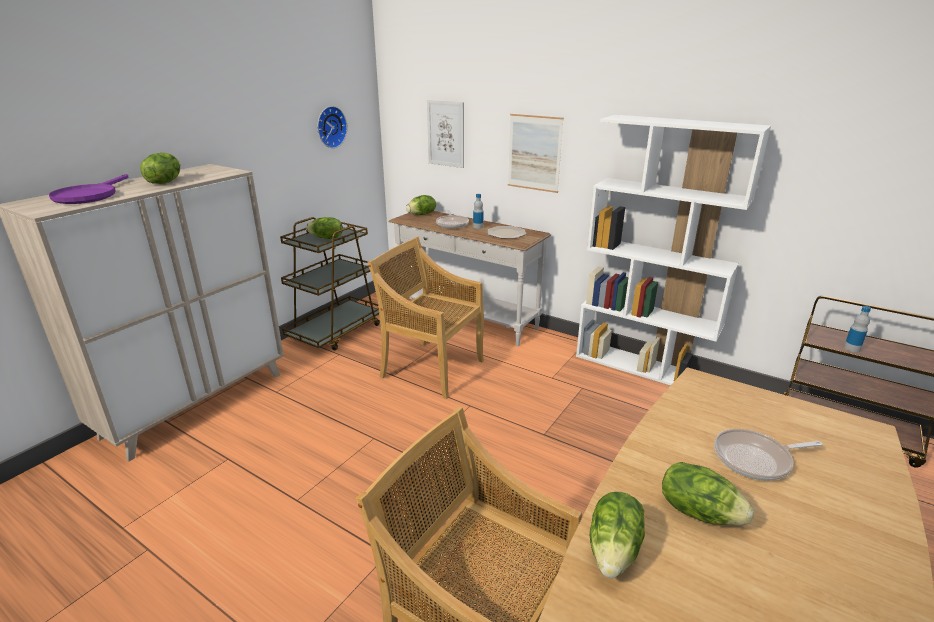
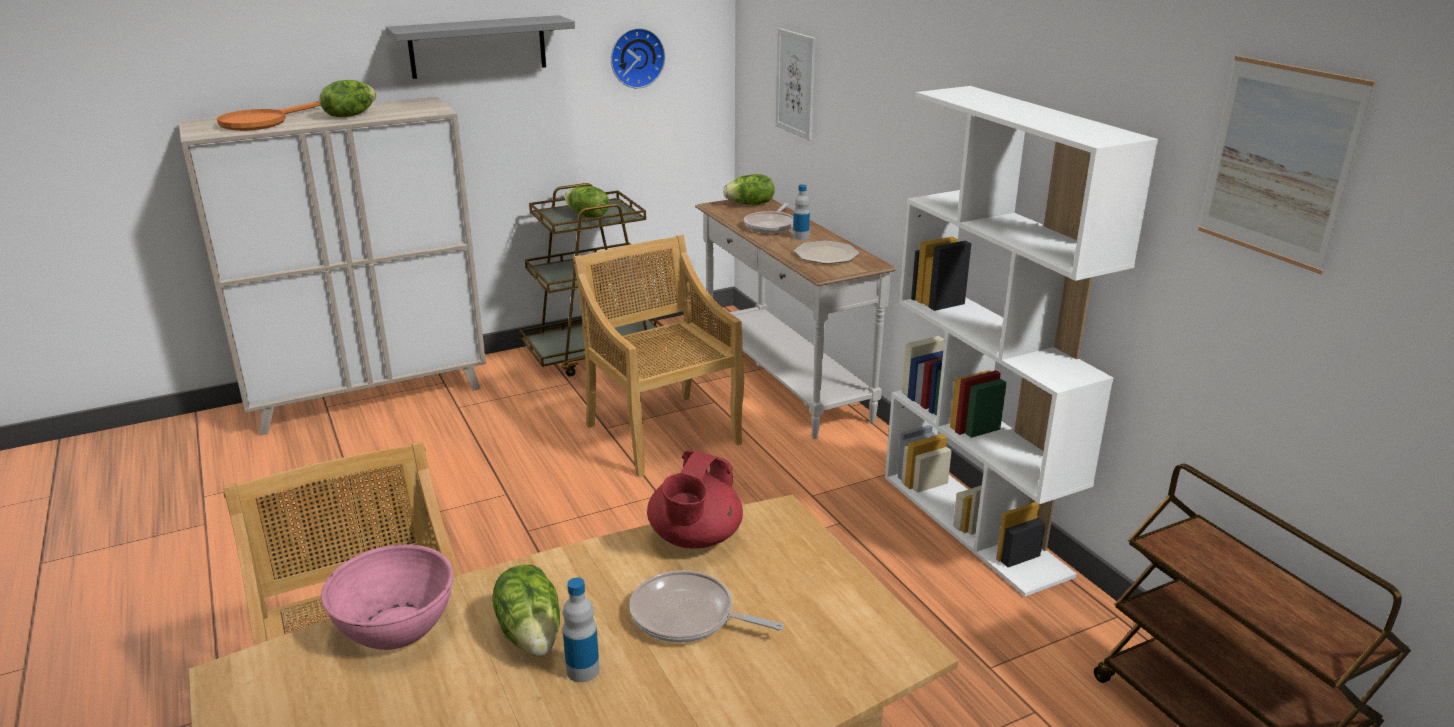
camera: 30 degrees right, 0 degrees up
purple frying pan [49,174,129,204] -> orange frying pan [217,101,321,131]
picture [508,114,564,193] -> picture moved to [1198,56,1376,275]
lettuce [590,492,645,578] -> pink bowl [321,544,454,650]
bottle [844,306,871,352] -> bottle moved to [563,578,600,682]
none -> grey shelf [385,15,575,79]
none -> red teapot [647,450,743,548]

